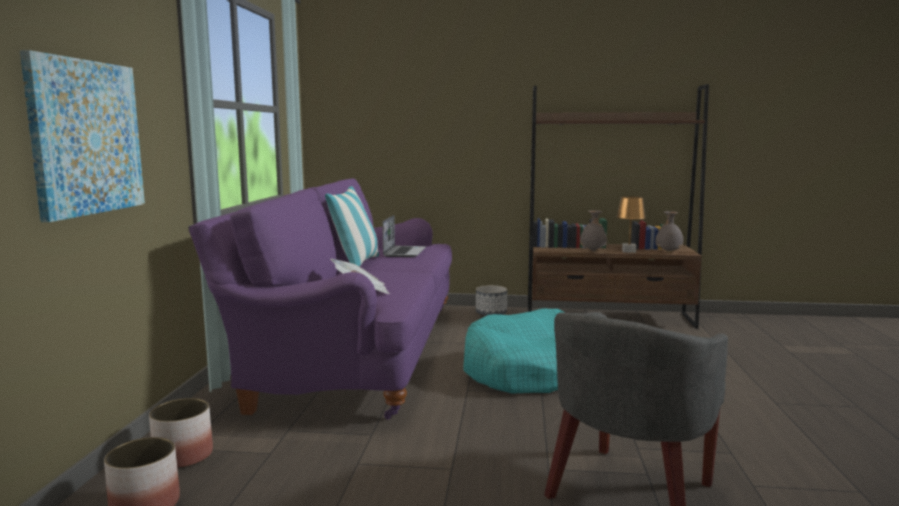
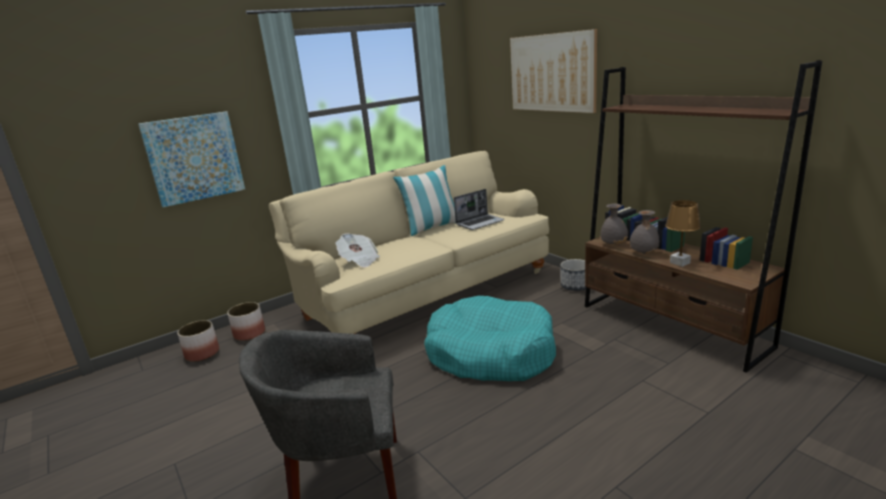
camera: 50 degrees right, 10 degrees up
purple sofa [189,178,452,420] -> beige sofa [269,151,549,334]
grey vase [655,211,684,253] -> grey vase moved to [600,204,628,246]
none -> picture [510,29,597,113]

